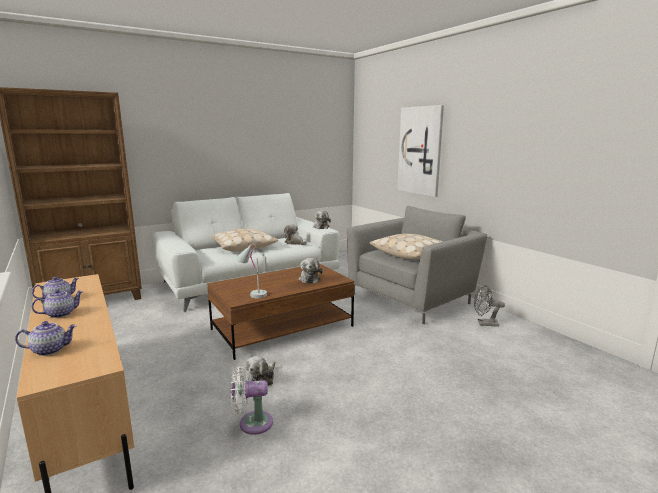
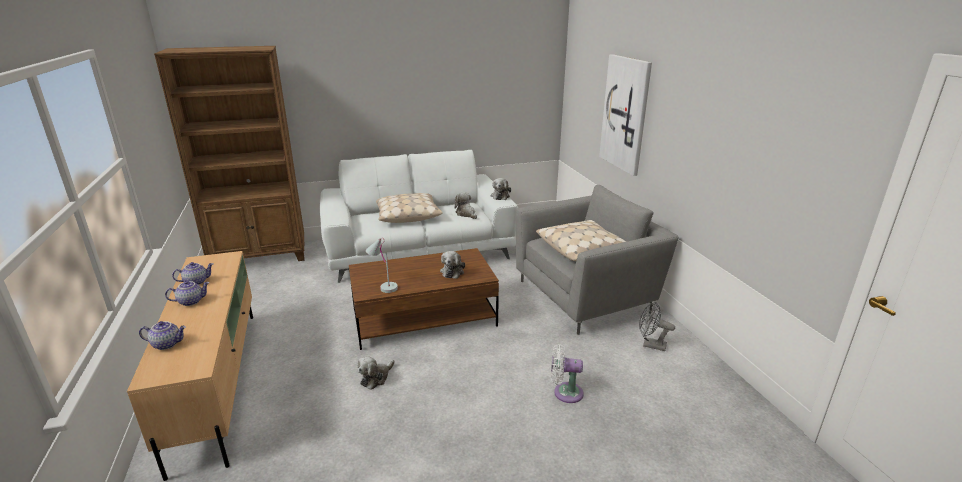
camera: 15 degrees right, 10 degrees up
white fan [231,366,273,435] -> white fan moved to [551,344,584,403]

